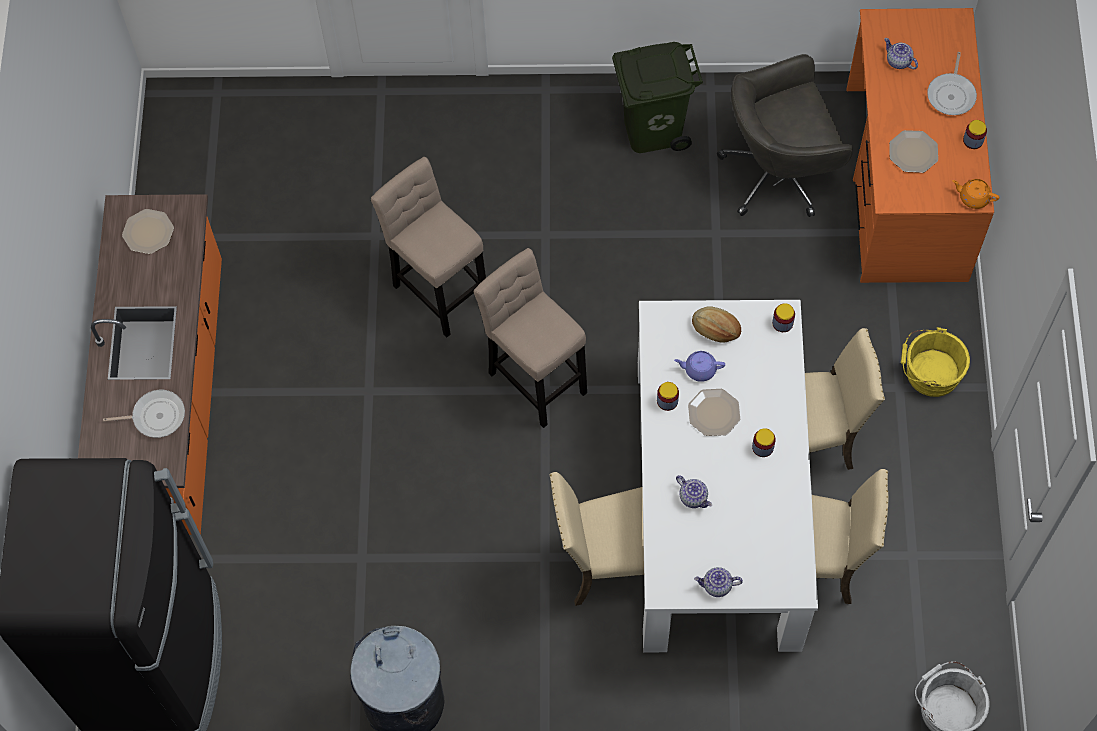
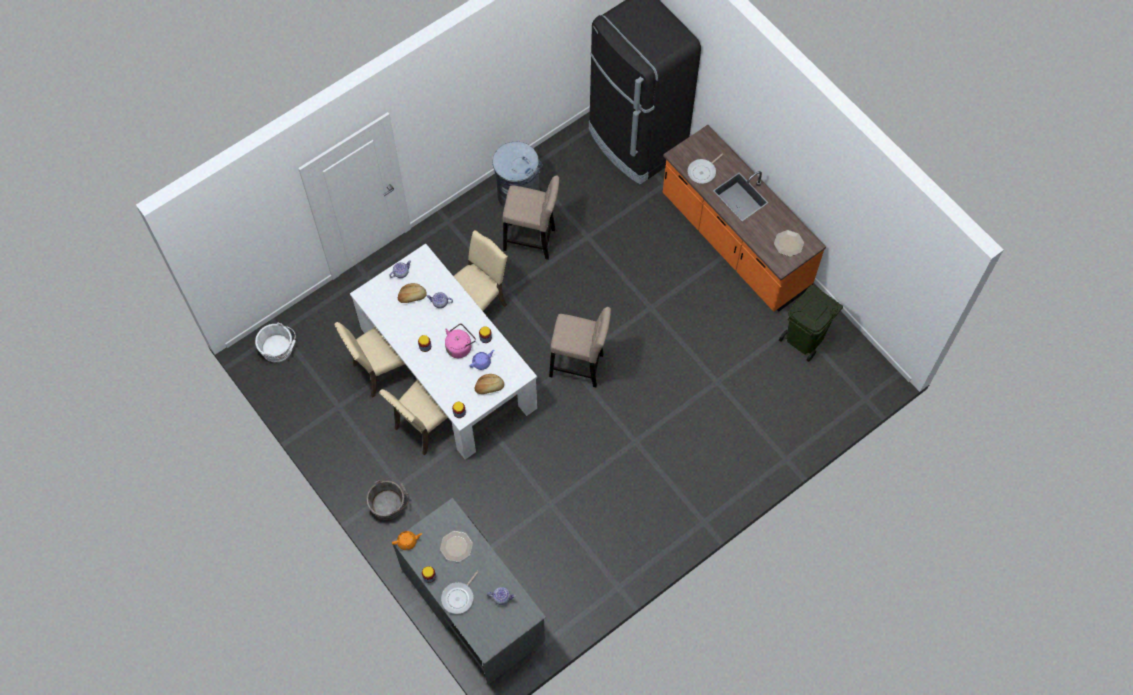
camera: 140 degrees right, 0 degrees up
beige stool [371,157,486,337] -> beige stool moved to [503,175,559,260]
green trash can [612,42,703,153] -> green trash can moved to [779,284,843,362]
plate [688,389,740,436] -> pink kettle [445,323,476,358]
grey office chair [717,54,853,217] -> none
orange desk [846,8,994,283] -> grey desk [392,498,546,685]
yellow bucket [901,327,970,397] -> grey bucket [366,477,409,521]
frying pan [927,52,977,115] -> frying pan turned 120 degrees counterclockwise [441,571,479,614]
none -> bread [398,283,427,303]

